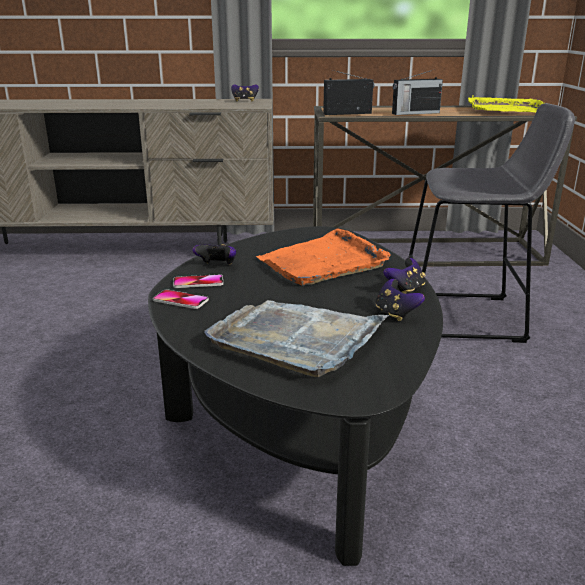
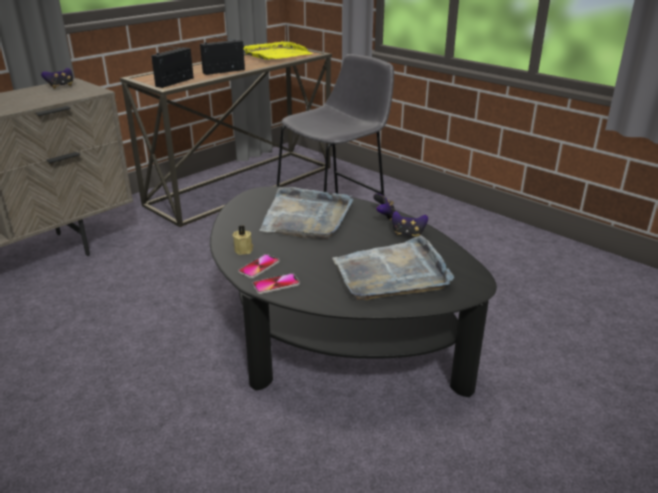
camera: 45 degrees left, 5 degrees up
game controller [193,244,236,265] -> beige candle [232,225,253,255]
orange tray [256,228,391,286] -> grey tray [259,187,354,239]
radio [392,69,443,115] -> radio turned 150 degrees counterclockwise [200,35,245,75]

